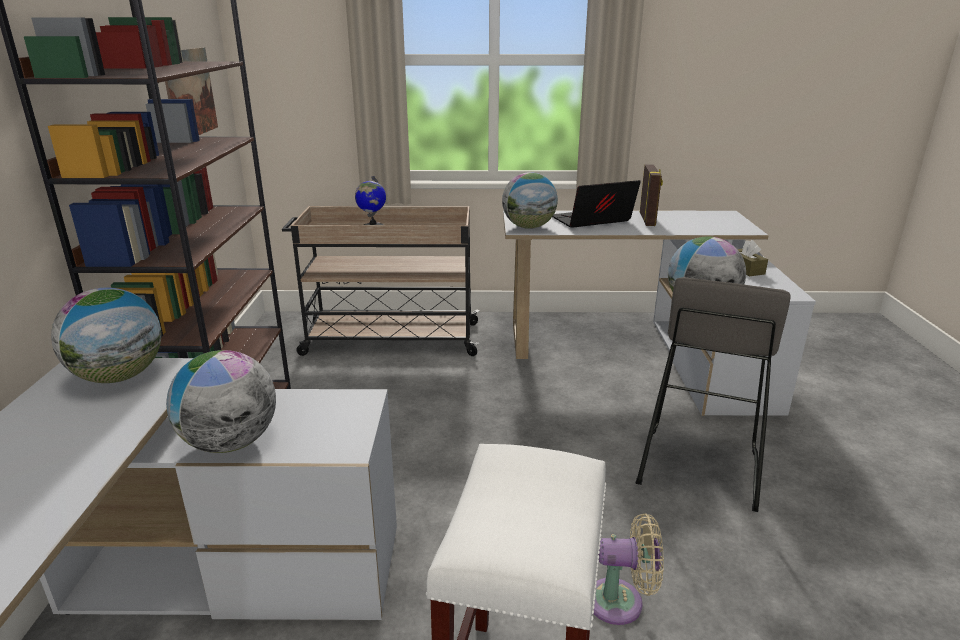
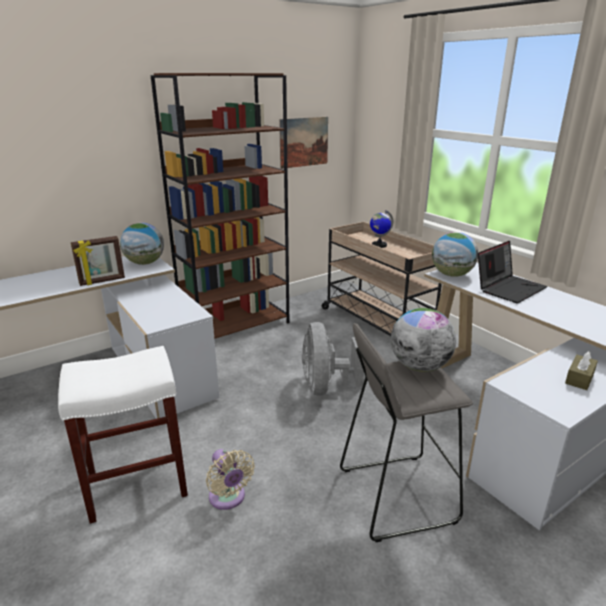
camera: 55 degrees right, 0 degrees up
globe [166,350,276,453] -> none
laptop [552,180,641,228] -> laptop turned 105 degrees clockwise [478,241,547,303]
picture frame [640,164,663,226] -> picture frame moved to [71,236,125,286]
none -> grey fan [302,322,364,396]

